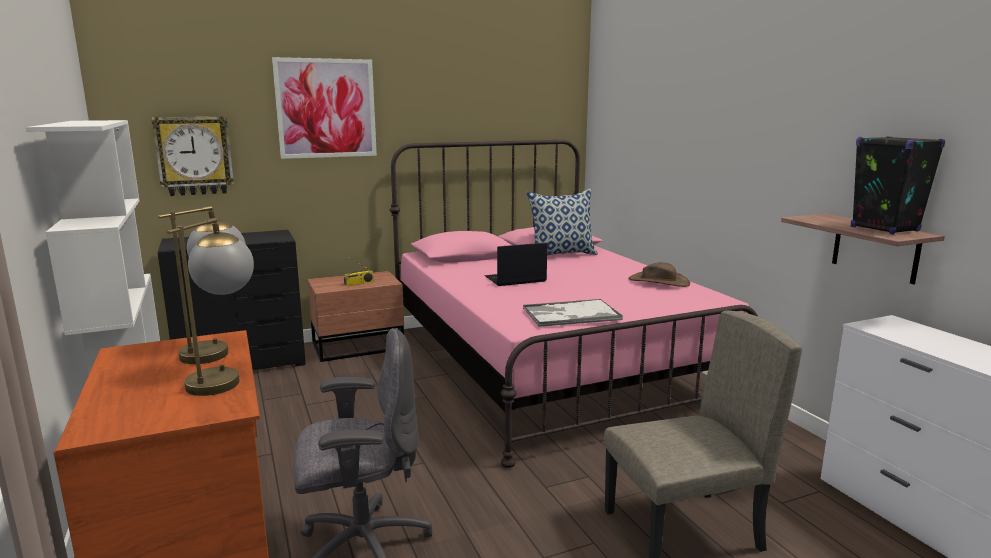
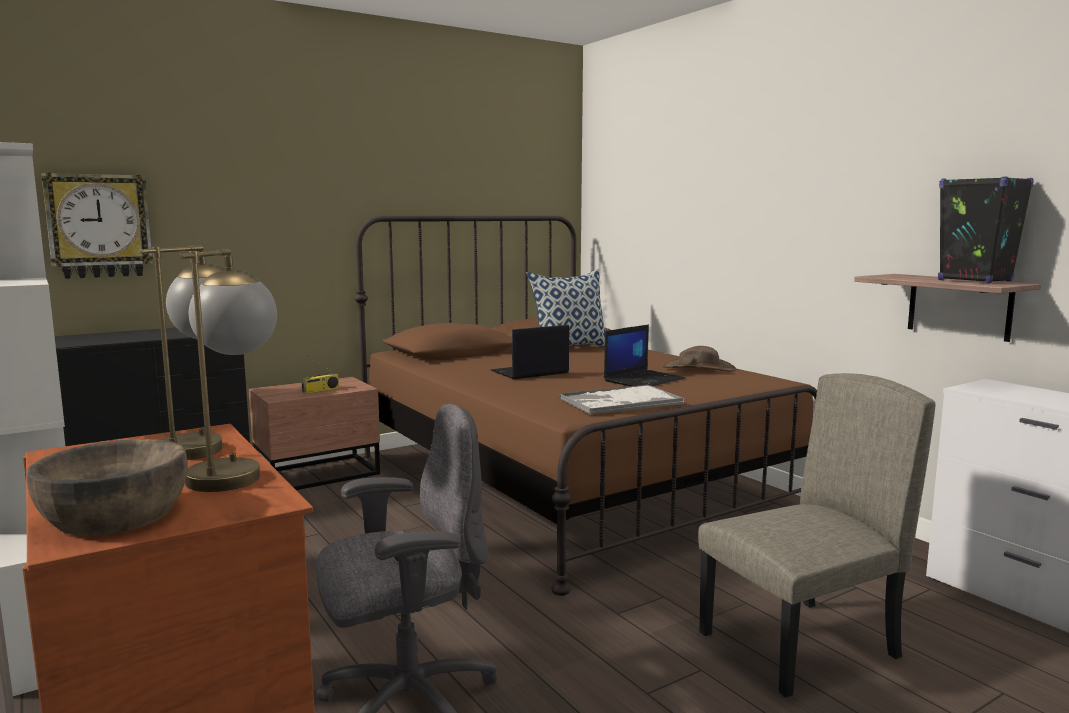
camera: 10 degrees left, 5 degrees down
picture [272,57,377,159] -> none
pink bed [390,140,758,468] -> brown bed [354,216,817,596]
none -> brown bowl [27,439,187,536]
none -> laptop [604,324,685,386]

